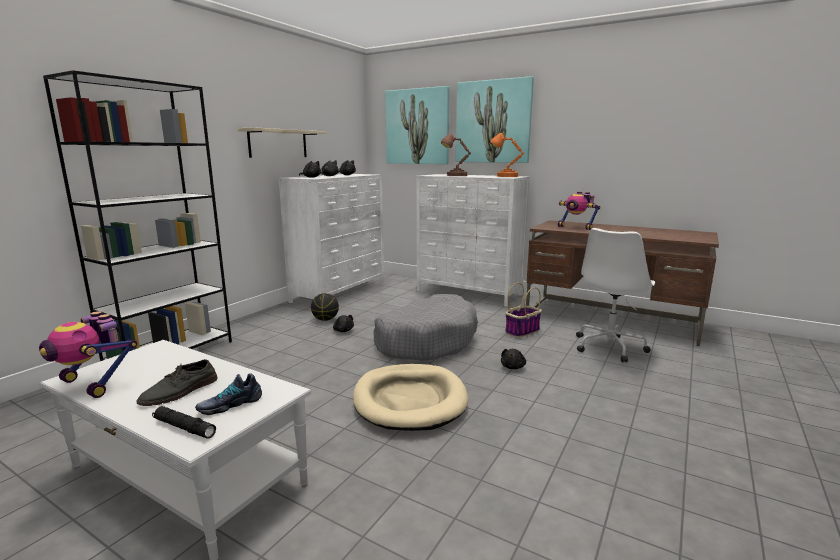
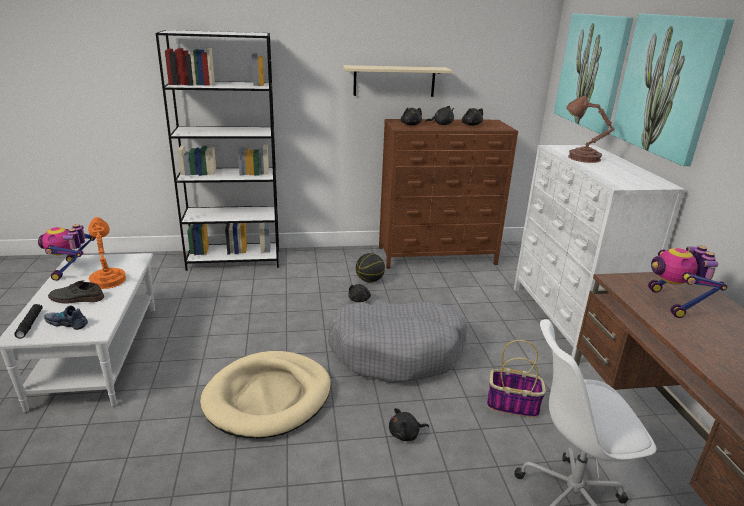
camera: 50 degrees right, 10 degrees up
white dresser [278,174,384,303] -> brown dresser [379,119,518,269]
orange table lamp [491,133,524,177] -> orange table lamp moved to [88,217,126,289]

